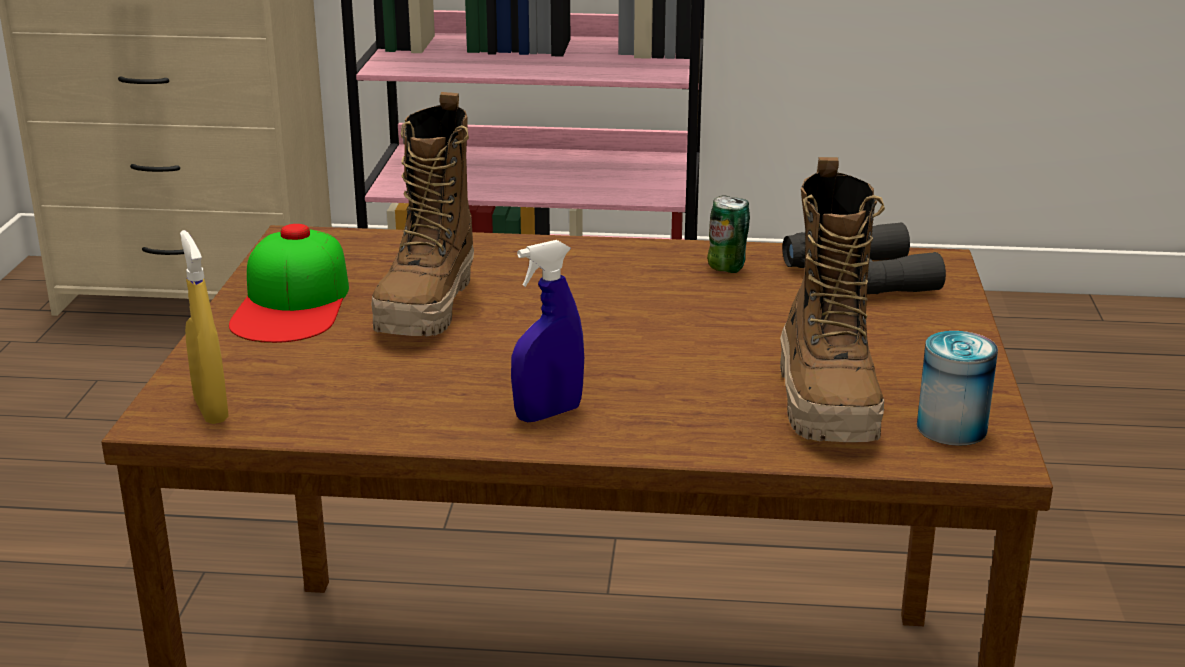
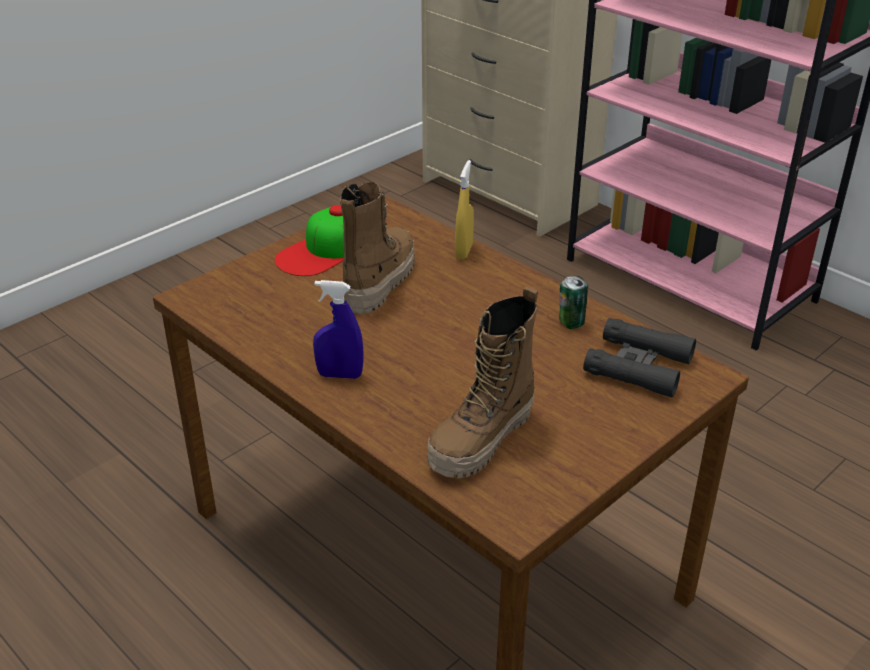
camera: 40 degrees right, 10 degrees up
yellow spray bottle [180,230,229,424] -> yellow spray bottle moved to [455,160,474,259]
boot [371,92,474,337] -> boot turned 150 degrees clockwise [340,182,414,314]
can [917,331,998,446] -> none

